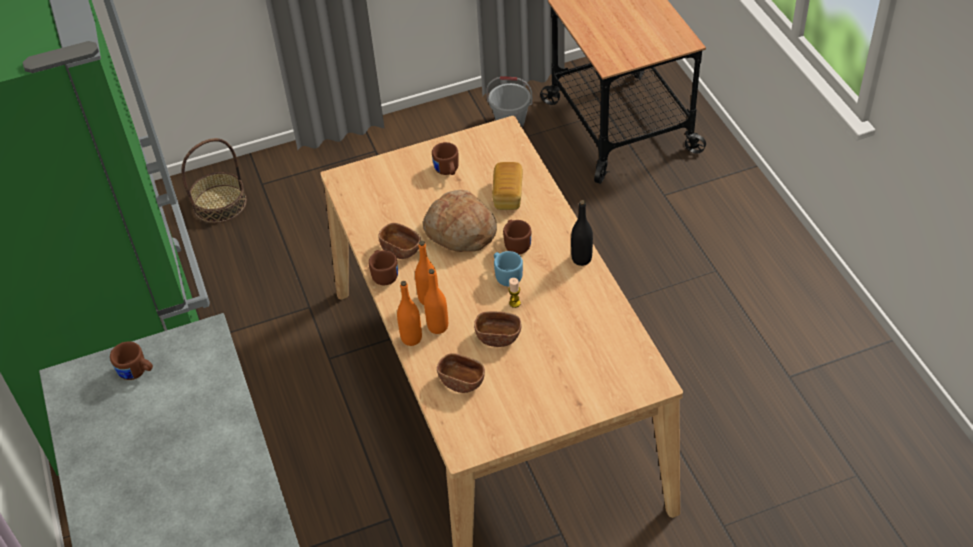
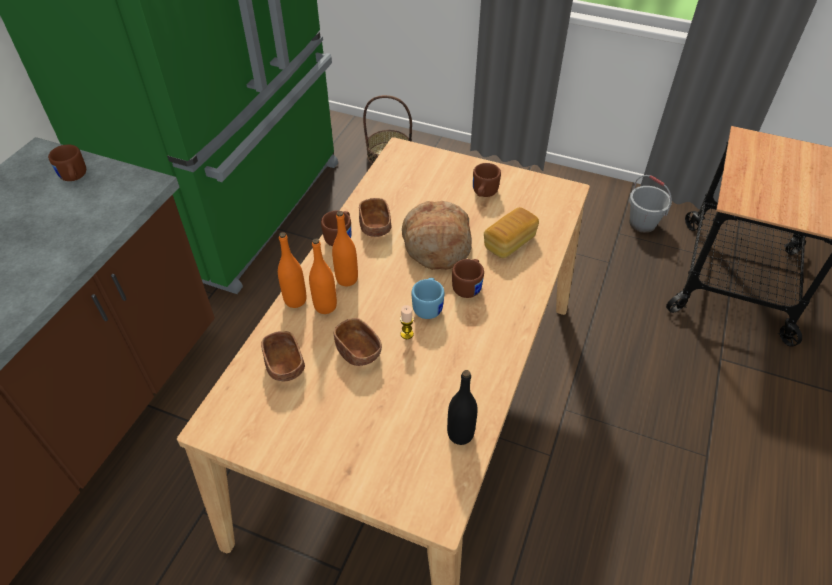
camera: 40 degrees right, 0 degrees up
black bottle [571,200,593,266] -> black bottle moved to [447,370,478,445]

